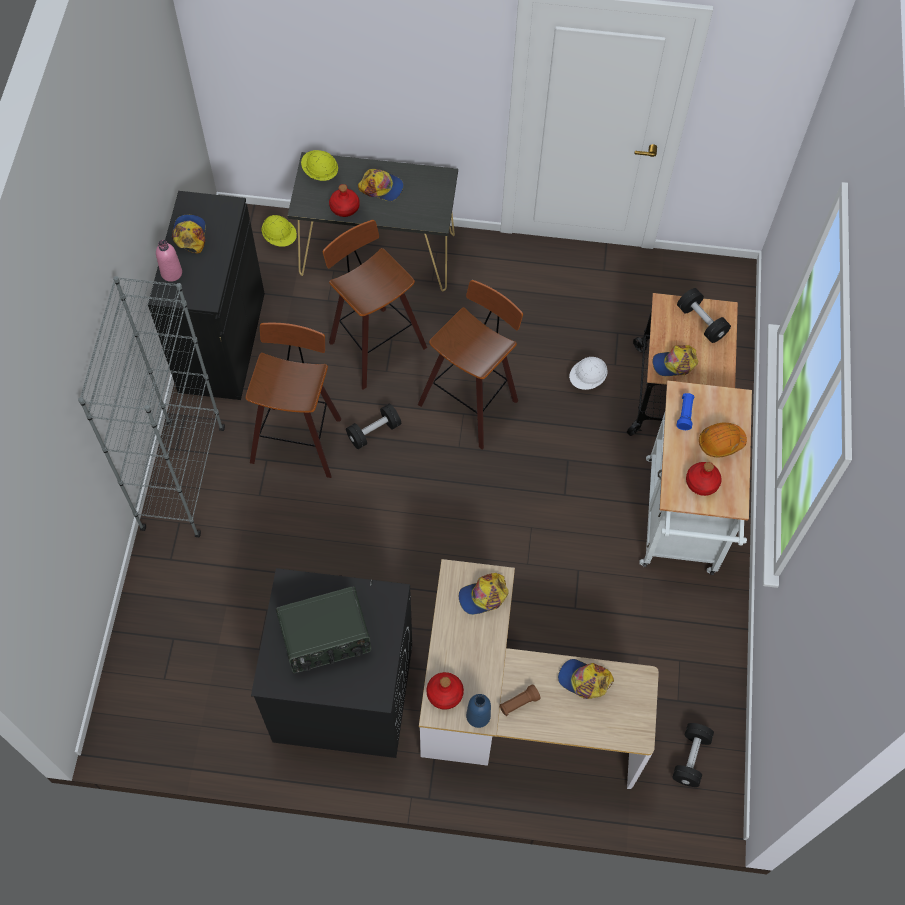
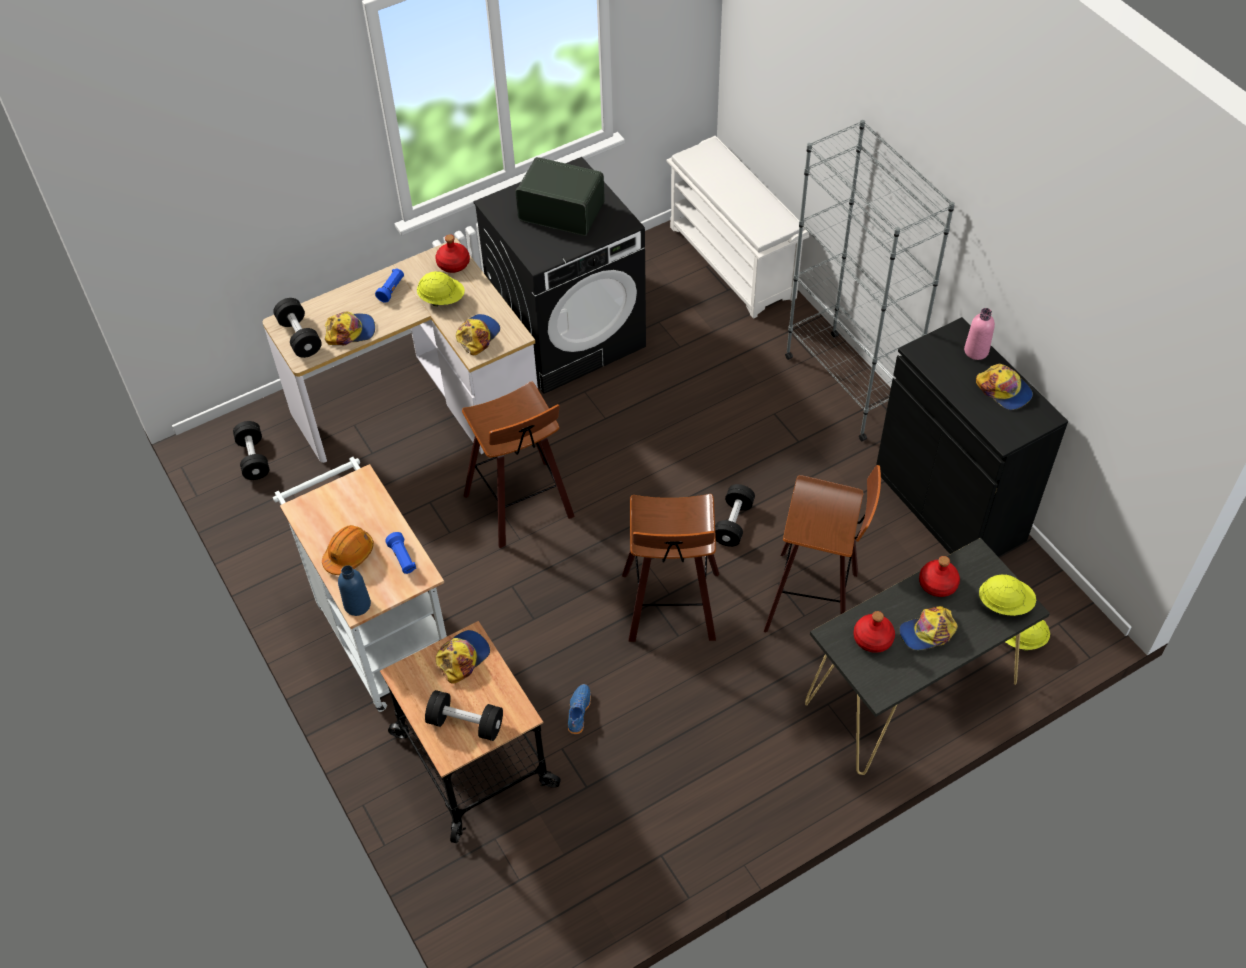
camera: 145 degrees right, 10 degrees down
stool [245,323,341,478] -> stool moved to [462,381,575,548]
radio [276,587,371,673] -> radio turned 75 degrees clockwise [515,157,605,236]
blue bottle [466,694,491,728] -> blue bottle moved to [338,565,371,616]
brown flashlight [499,684,540,716] -> blue flashlight [375,268,404,303]
white hard hat [569,357,608,390] -> blue shoe [568,684,591,734]
red bottle [686,462,722,496] -> red bottle moved to [854,611,895,653]
none -> black dumbbell [273,298,322,358]
none -> yellow hard hat [417,271,465,307]
none -> white shoe rack [667,136,809,319]

